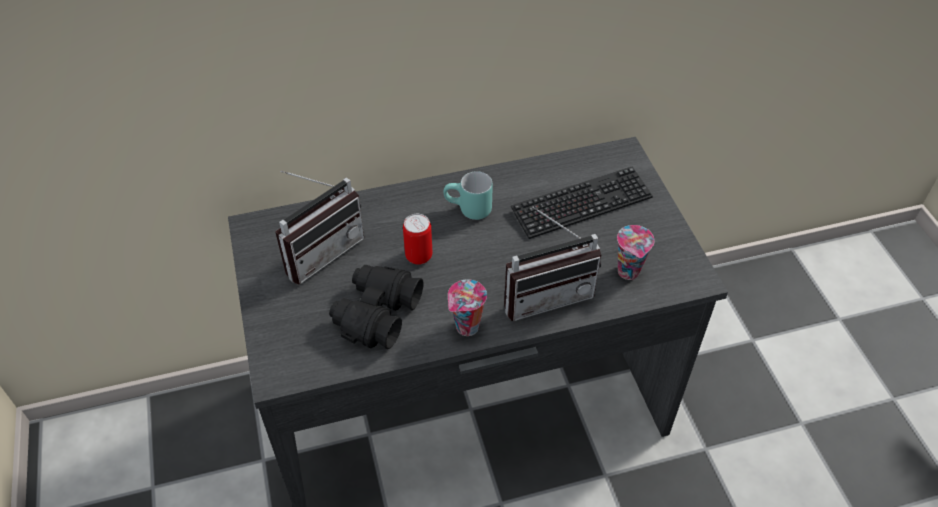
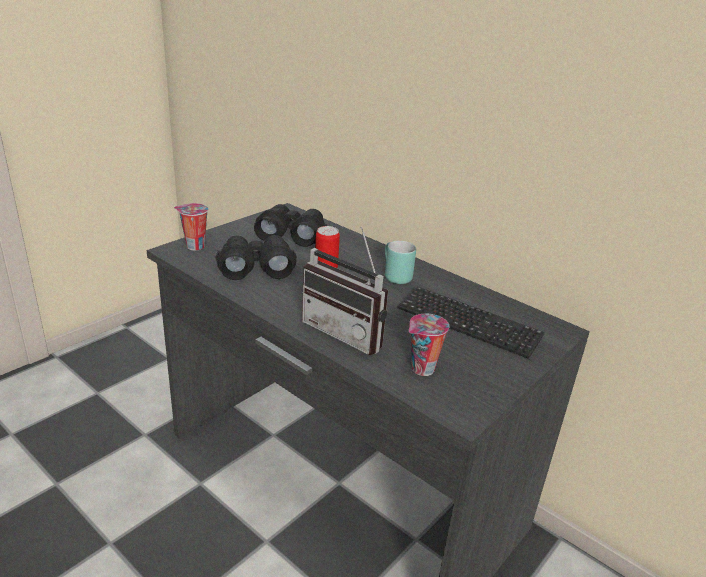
camera: 55 degrees right, 20 degrees down
radio [275,171,364,285] -> black binoculars [254,204,327,247]
cup [448,279,487,336] -> cup moved to [174,203,208,251]

